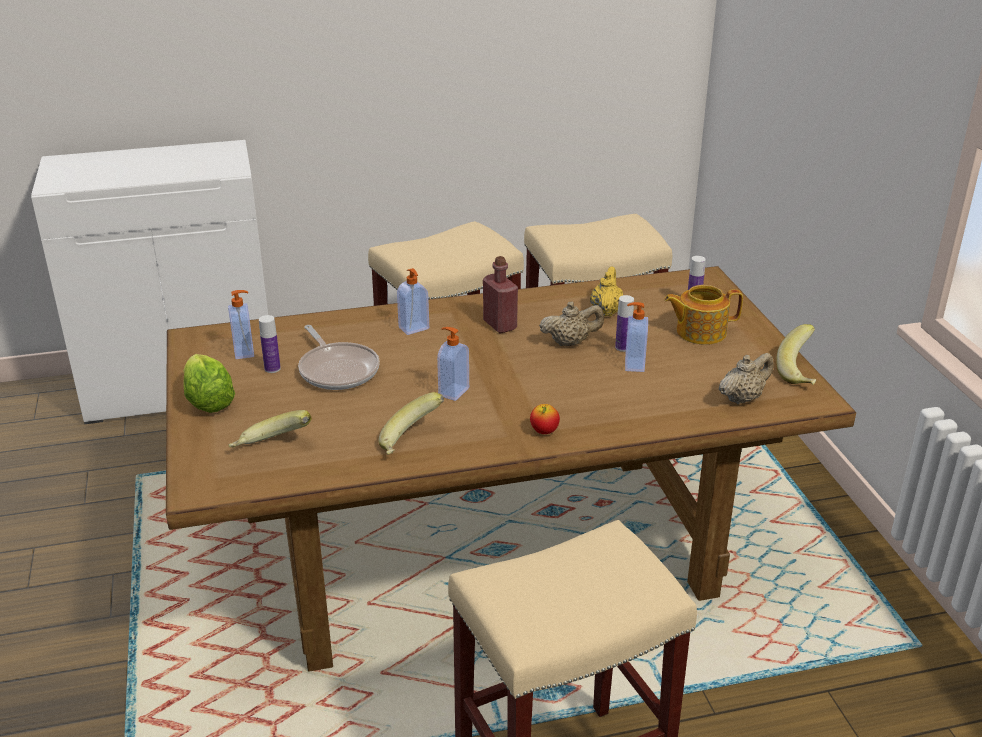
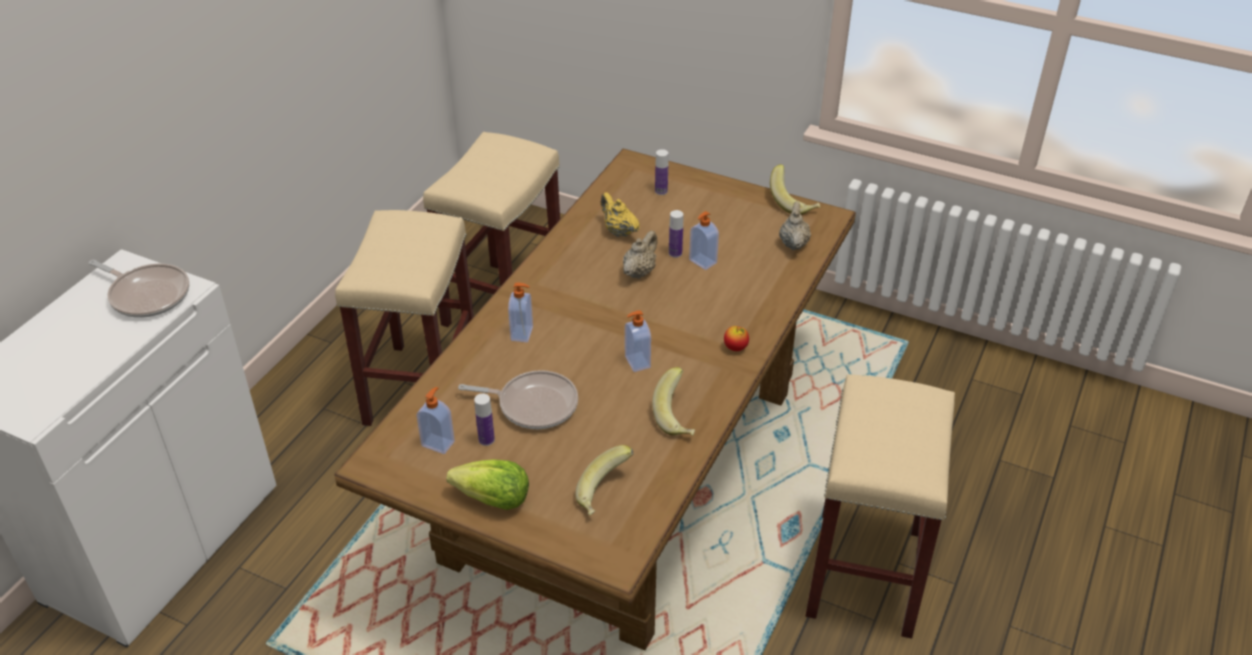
camera: 50 degrees left, 10 degrees up
red bottle [483,256,518,333] -> none
teapot [664,285,743,345] -> none
none -> frying pan [88,260,190,318]

